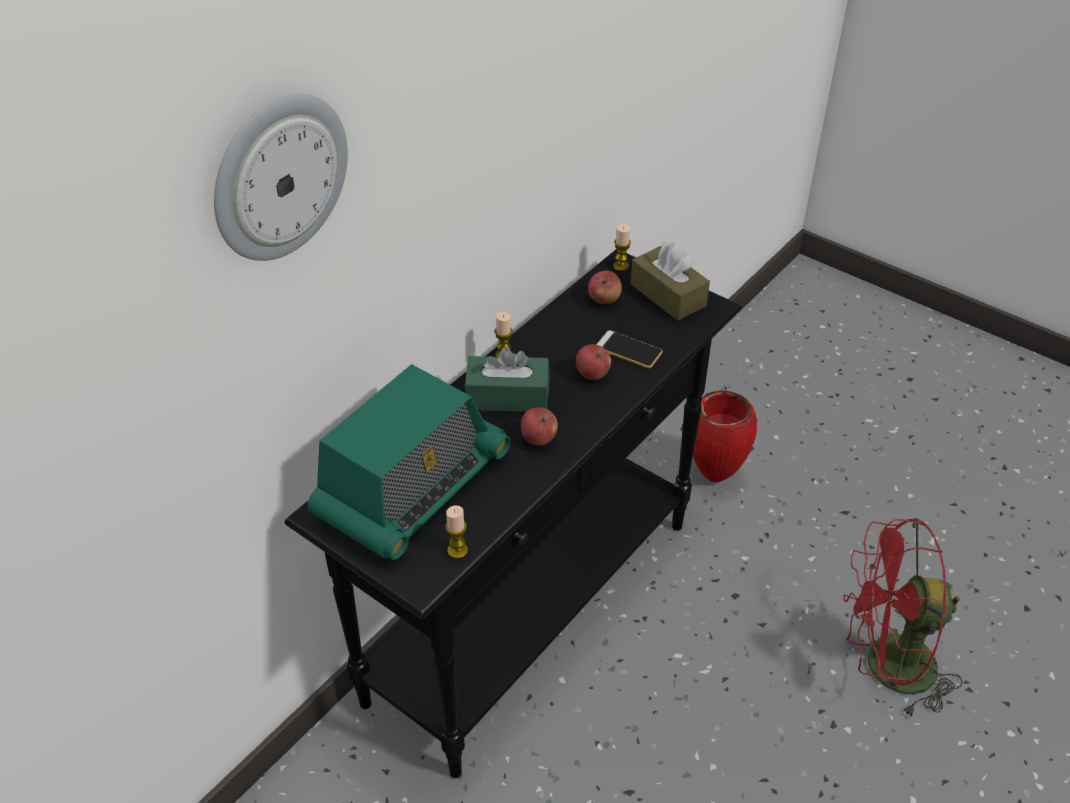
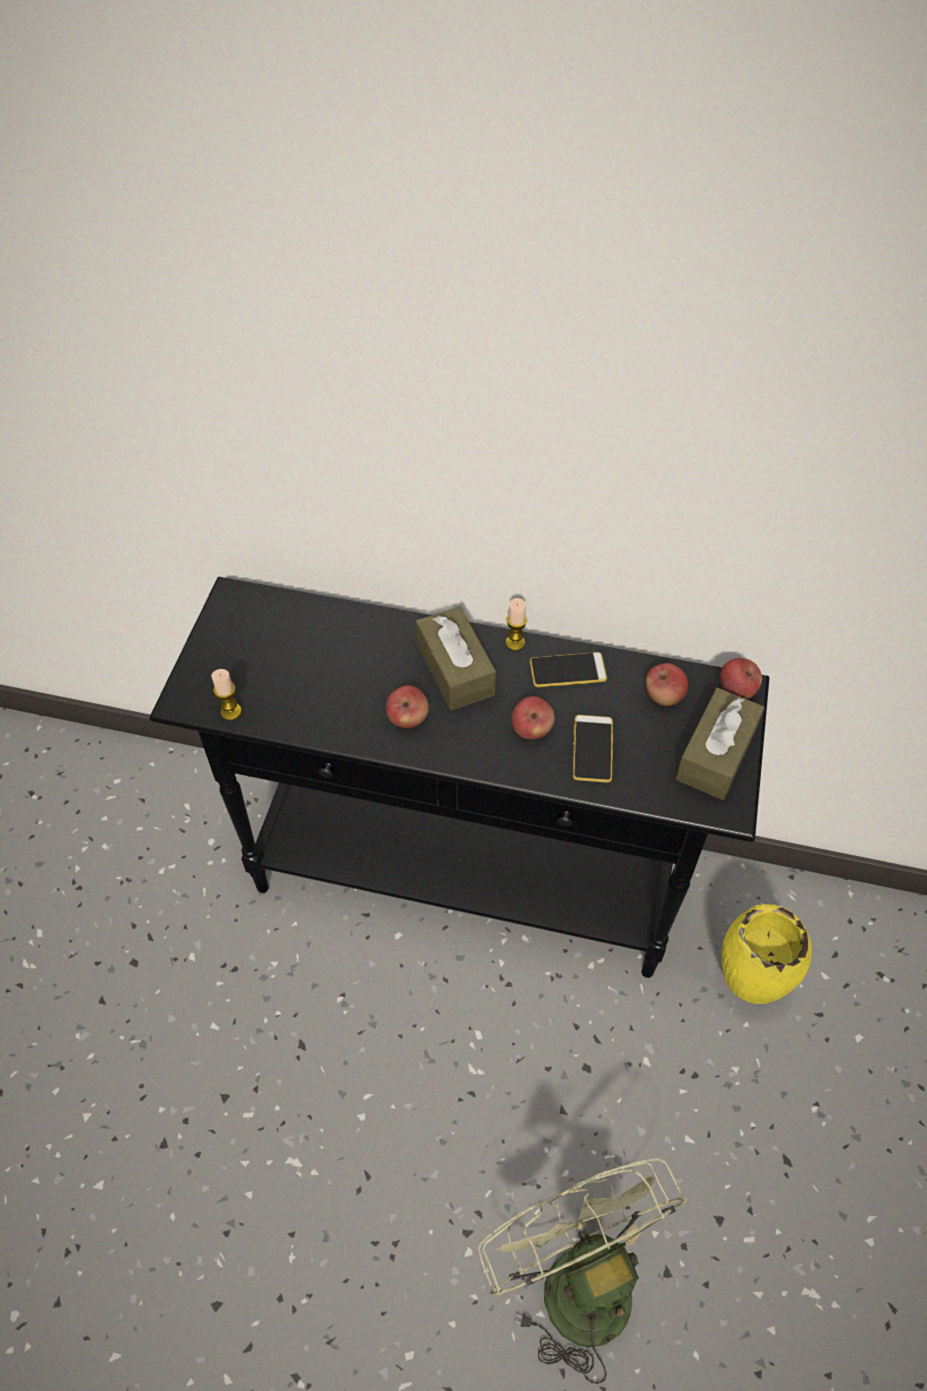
camera: 65 degrees right, 10 degrees up
wall clock [214,94,348,261] -> none
radio [307,364,511,560] -> none
green tissue box [465,347,550,412] -> brown tissue box [416,606,496,710]
candle [613,223,631,271] -> apple [719,658,762,699]
red vase [693,390,757,482] -> yellow vase [721,904,812,1004]
red fan [843,518,963,719] -> green fan [478,1158,686,1384]
none -> phone [530,652,607,687]

